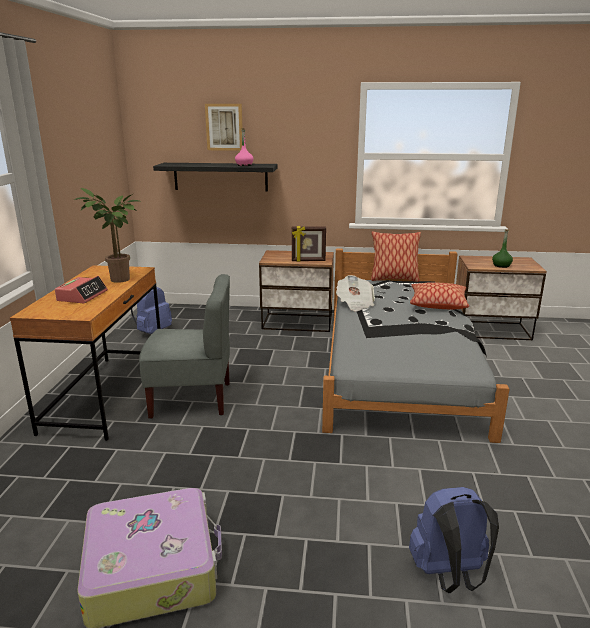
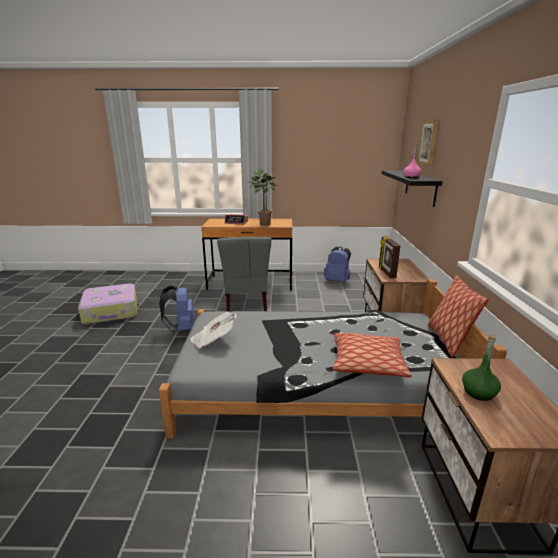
camera: 85 degrees right, 0 degrees up
newspaper [336,275,375,311] -> newspaper moved to [190,312,237,349]
blue backpack [409,487,499,593] -> blue backpack moved to [159,286,195,332]

